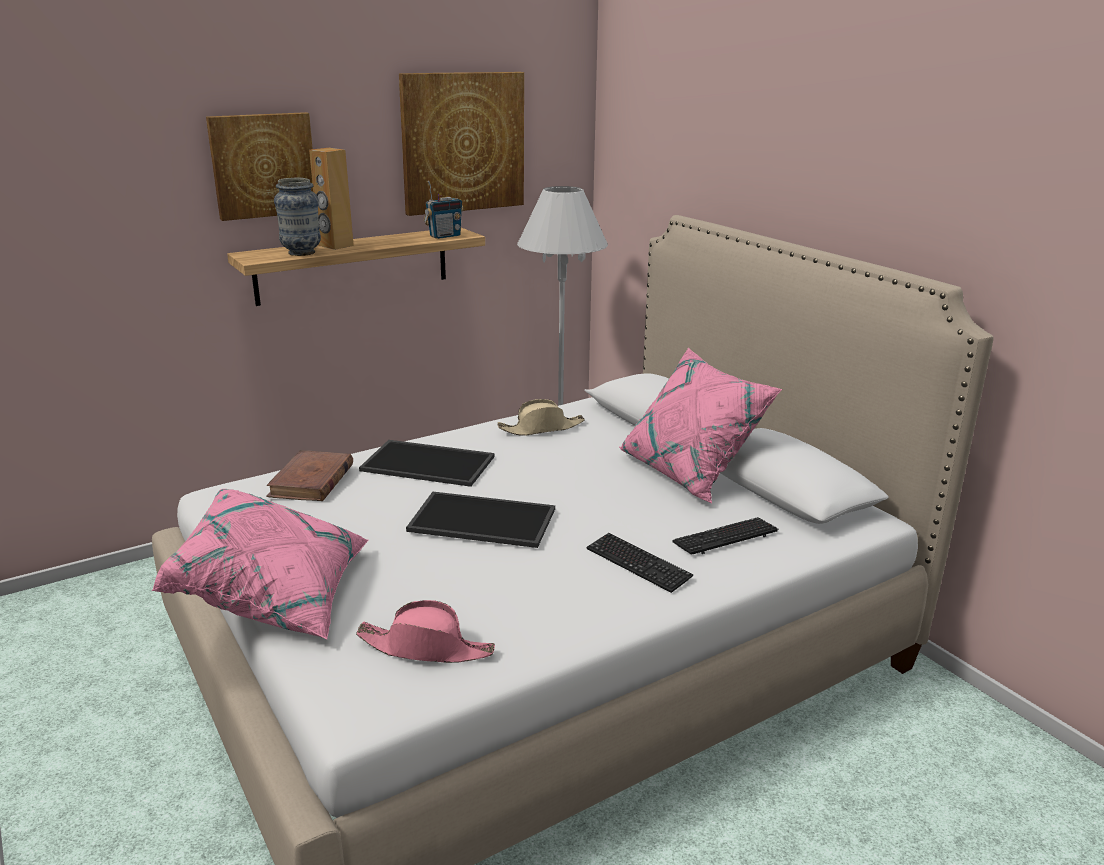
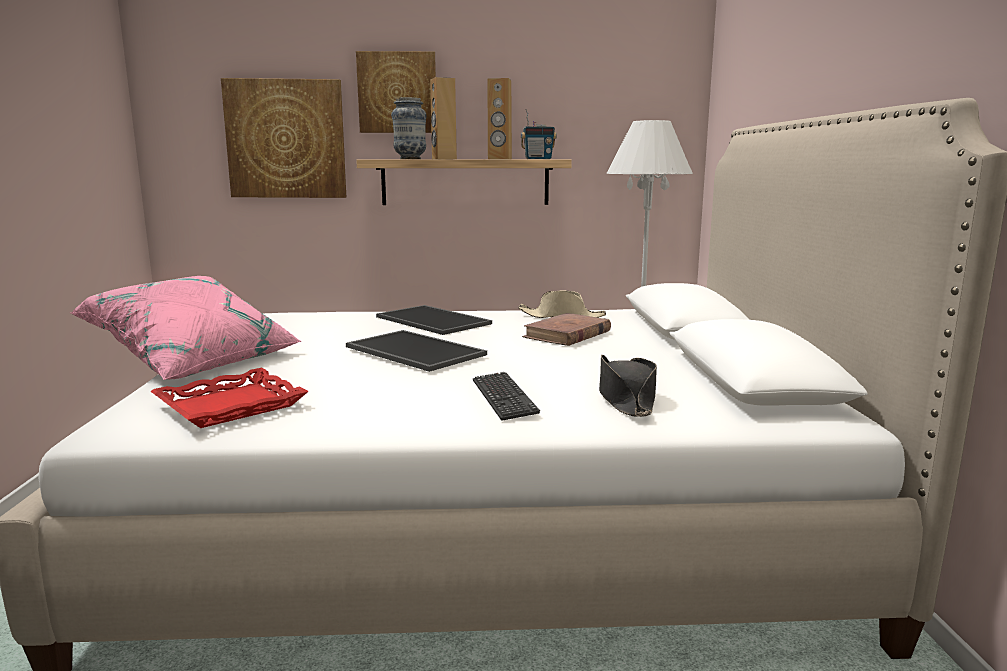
camera: 30 degrees right, 10 degrees down
brown book [266,450,353,501] -> brown book moved to [522,313,611,346]
pink hat [356,600,495,663] -> red tray [151,368,309,428]
picture [399,72,524,216] -> picture moved to [221,78,346,198]
pink pillow [619,348,783,504] -> none
keyboard [672,517,778,555] -> black hat [599,355,657,417]
none -> brown speaker [487,78,512,159]

